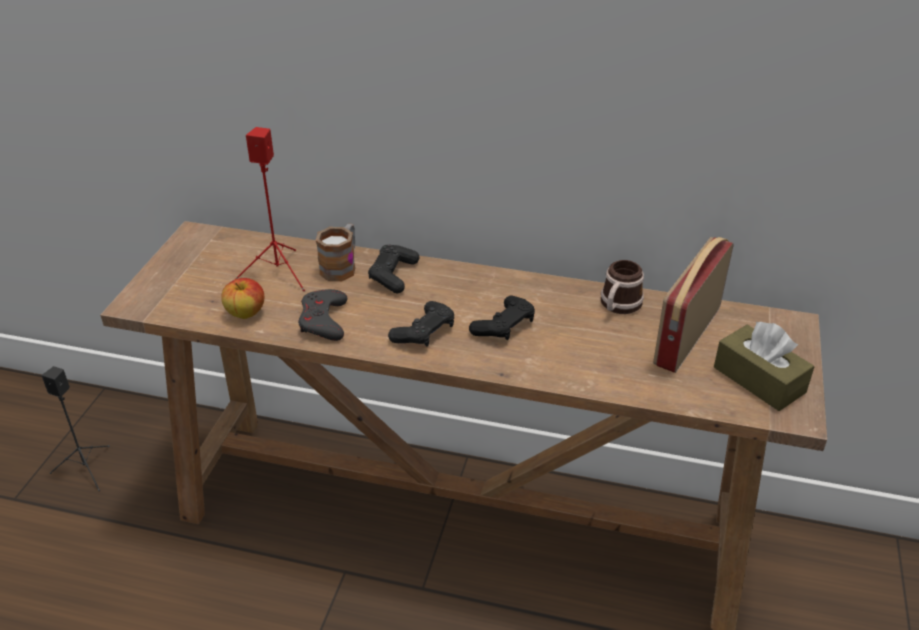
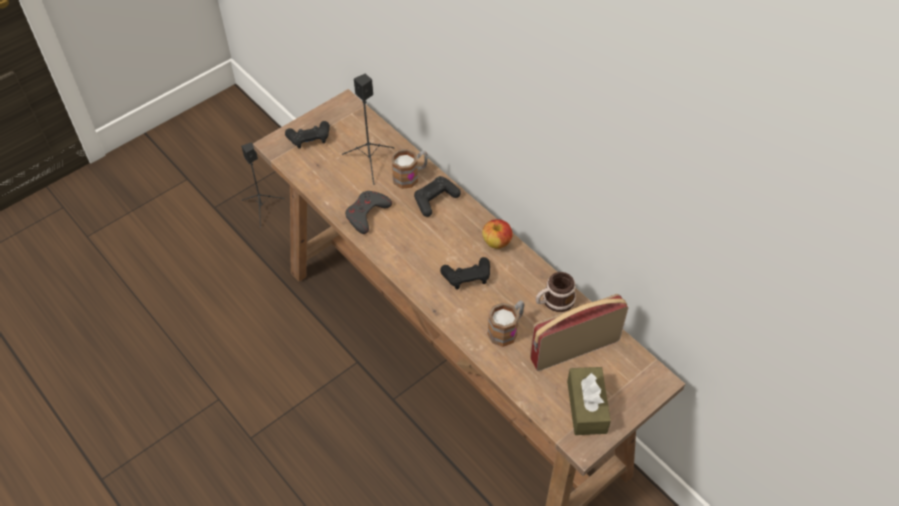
camera: 35 degrees right, 15 degrees up
apple [221,278,264,319] -> apple moved to [482,219,513,249]
red speaker [235,127,305,291] -> black speaker [342,74,394,185]
black game controller [388,301,454,346] -> black game controller moved to [285,121,330,149]
none -> mug [487,300,525,347]

